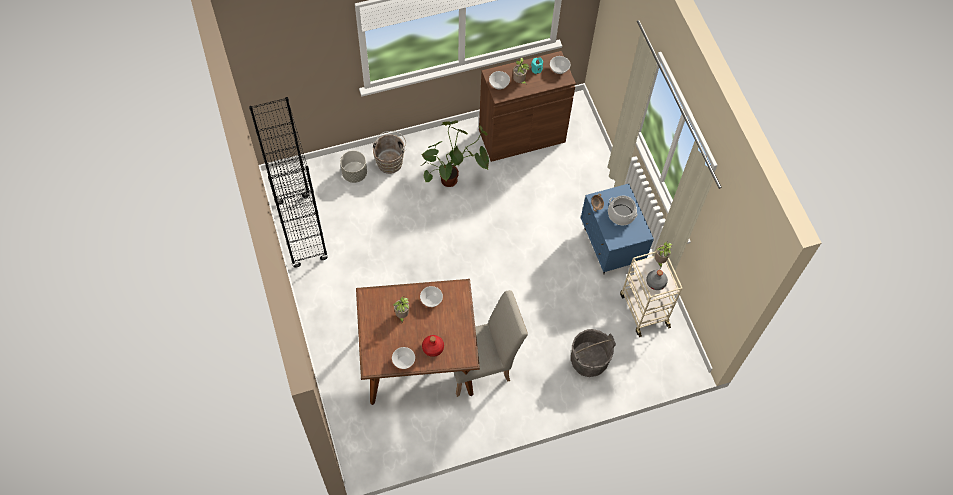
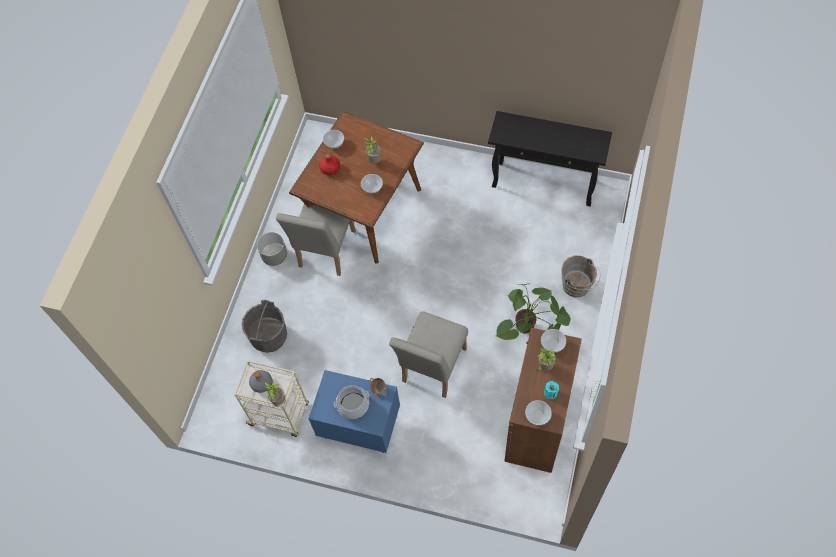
camera: 130 degrees right, 0 degrees up
black bookcase [249,97,328,268] -> black console table [488,111,612,206]
grey planter [340,151,367,183] -> grey planter moved to [257,232,287,266]
none -> beige chair [389,311,468,398]

